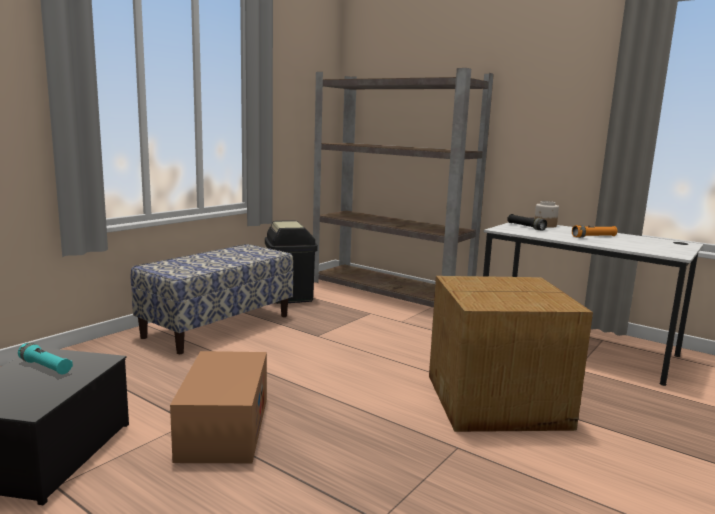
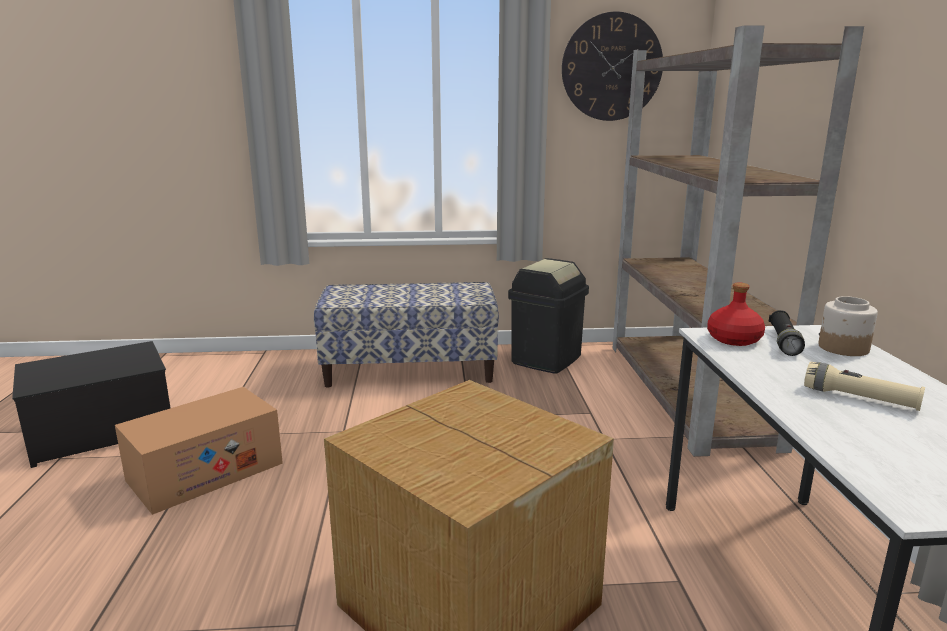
camera: 50 degrees right, 5 degrees up
turquoise flashlight [18,343,73,375] -> none
orange flashlight [572,225,617,238] -> beige flashlight [804,362,925,411]
none -> wall clock [562,12,663,121]
none -> red bottle [707,282,765,346]

